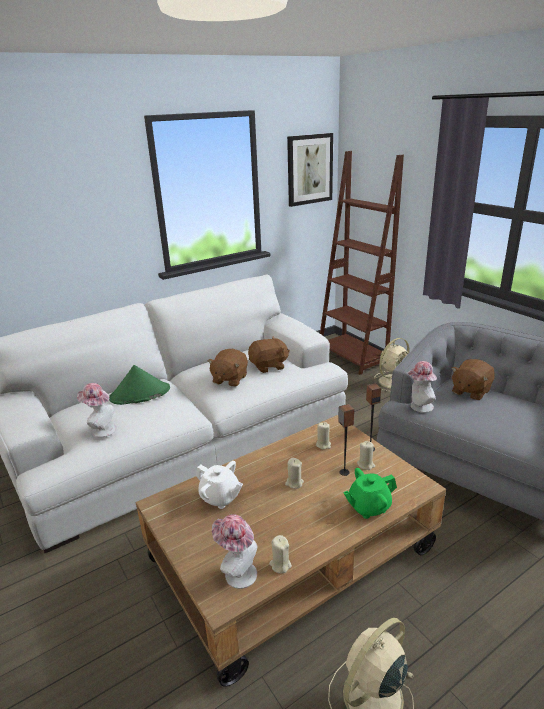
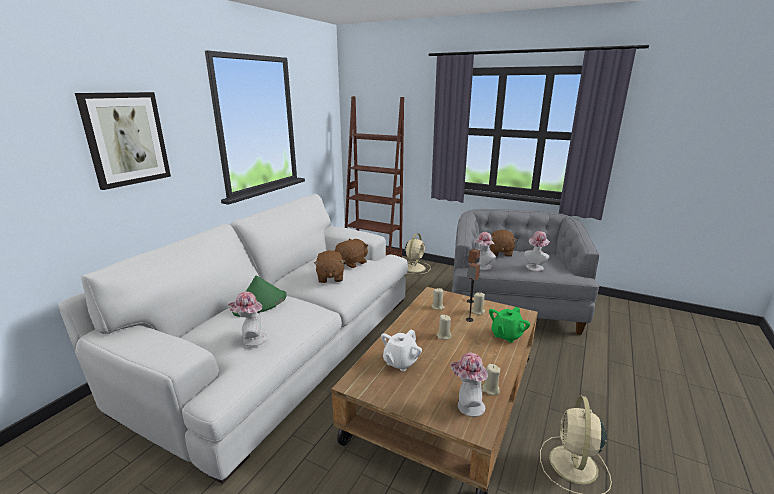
camera: 30 degrees left, 5 degrees down
white teapot [196,461,243,509] -> white teapot turned 120 degrees clockwise [381,330,422,371]
picture [287,133,333,207] -> picture moved to [75,92,171,190]
none -> hat [524,231,550,271]

